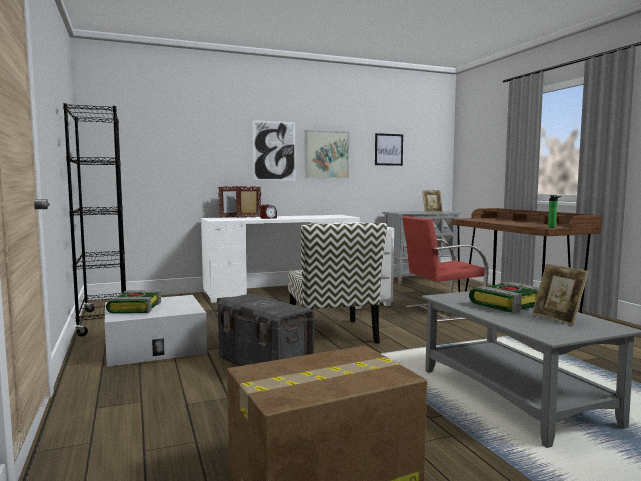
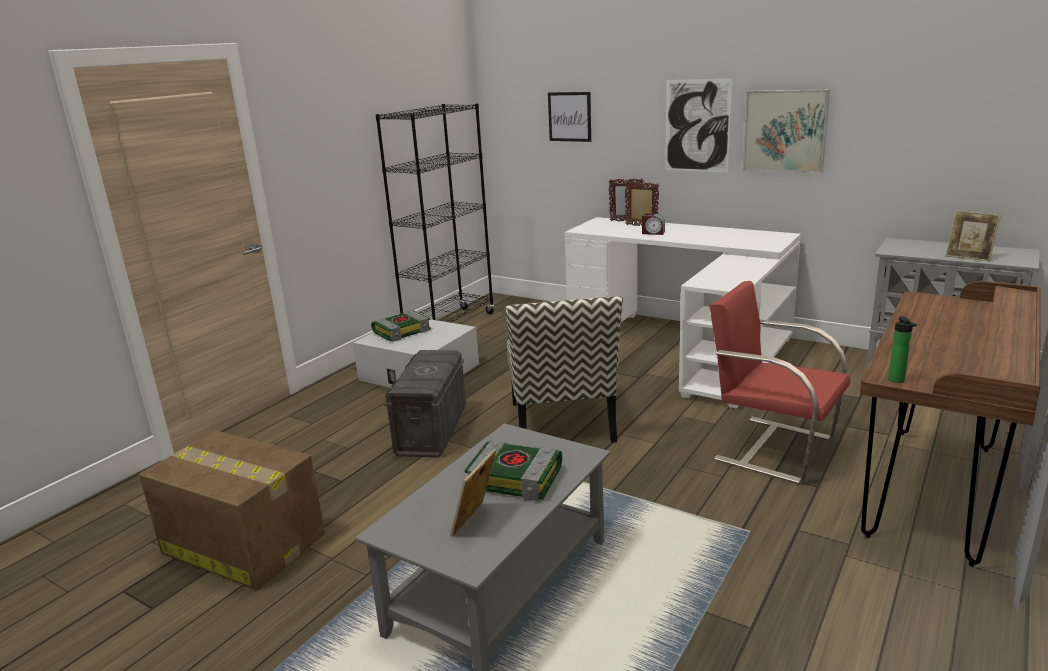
camera: 55 degrees right, 15 degrees up
chair [288,223,387,344] -> chair turned 45 degrees counterclockwise [506,296,623,443]
picture [375,133,403,166] -> picture moved to [548,92,591,142]

